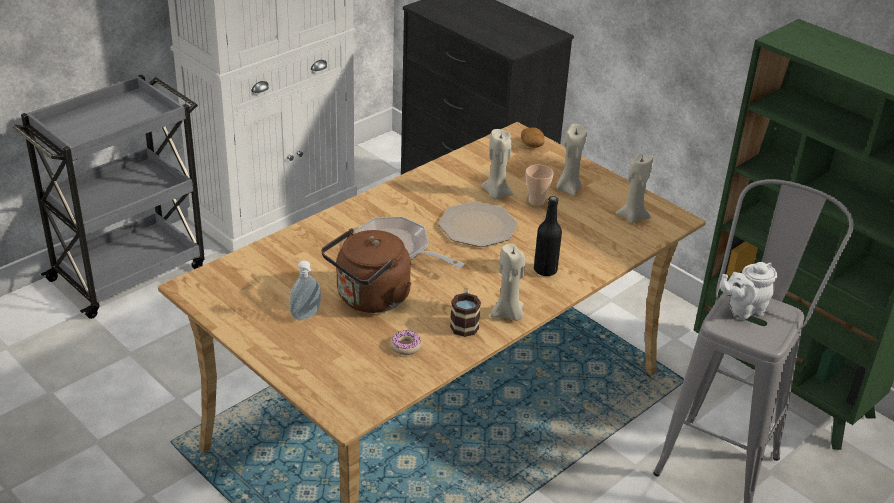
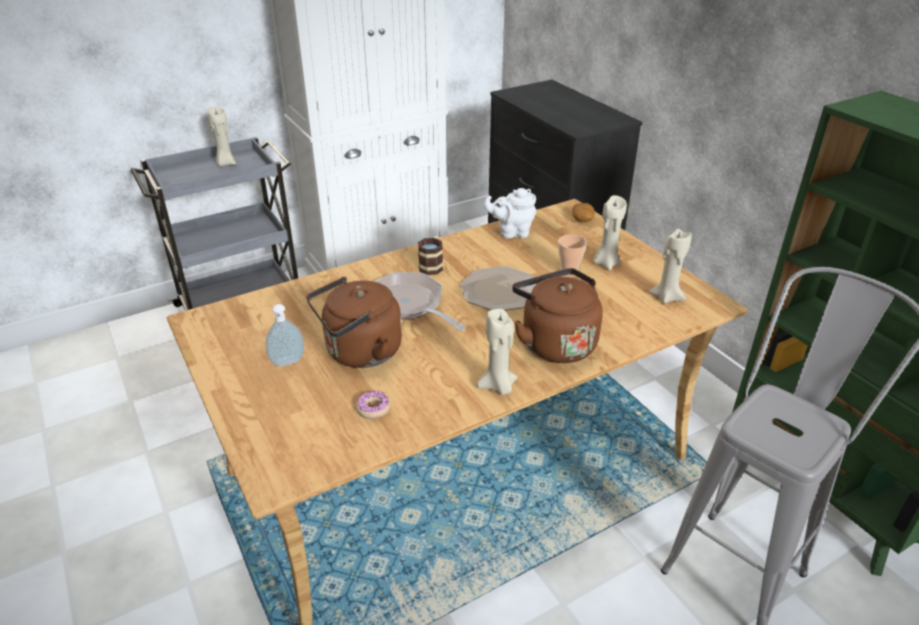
camera: 15 degrees right, 0 degrees up
mug [450,289,481,337] -> mug moved to [418,236,443,275]
beige candle [481,129,513,200] -> beige candle moved to [208,107,236,167]
black bottle [534,196,562,276] -> brown kettle [512,268,603,363]
white teapot [720,262,777,319] -> white teapot moved to [484,188,536,238]

